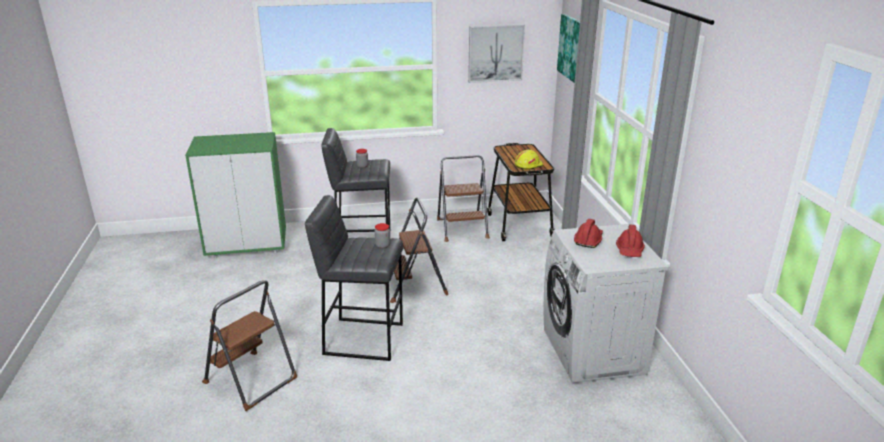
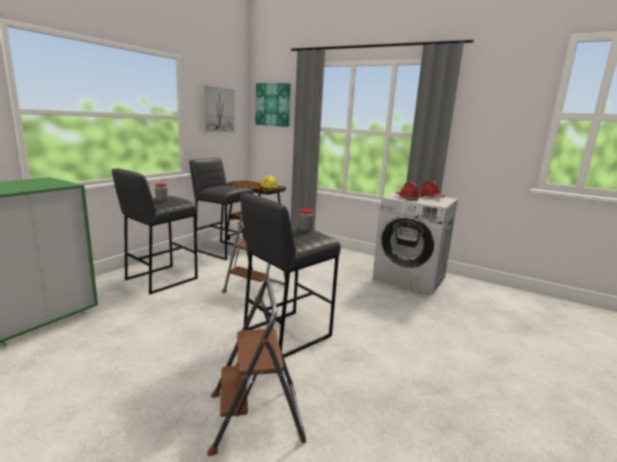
camera: 50 degrees left, 10 degrees down
brown step ladder [437,155,490,242] -> grey stool [189,158,253,260]

